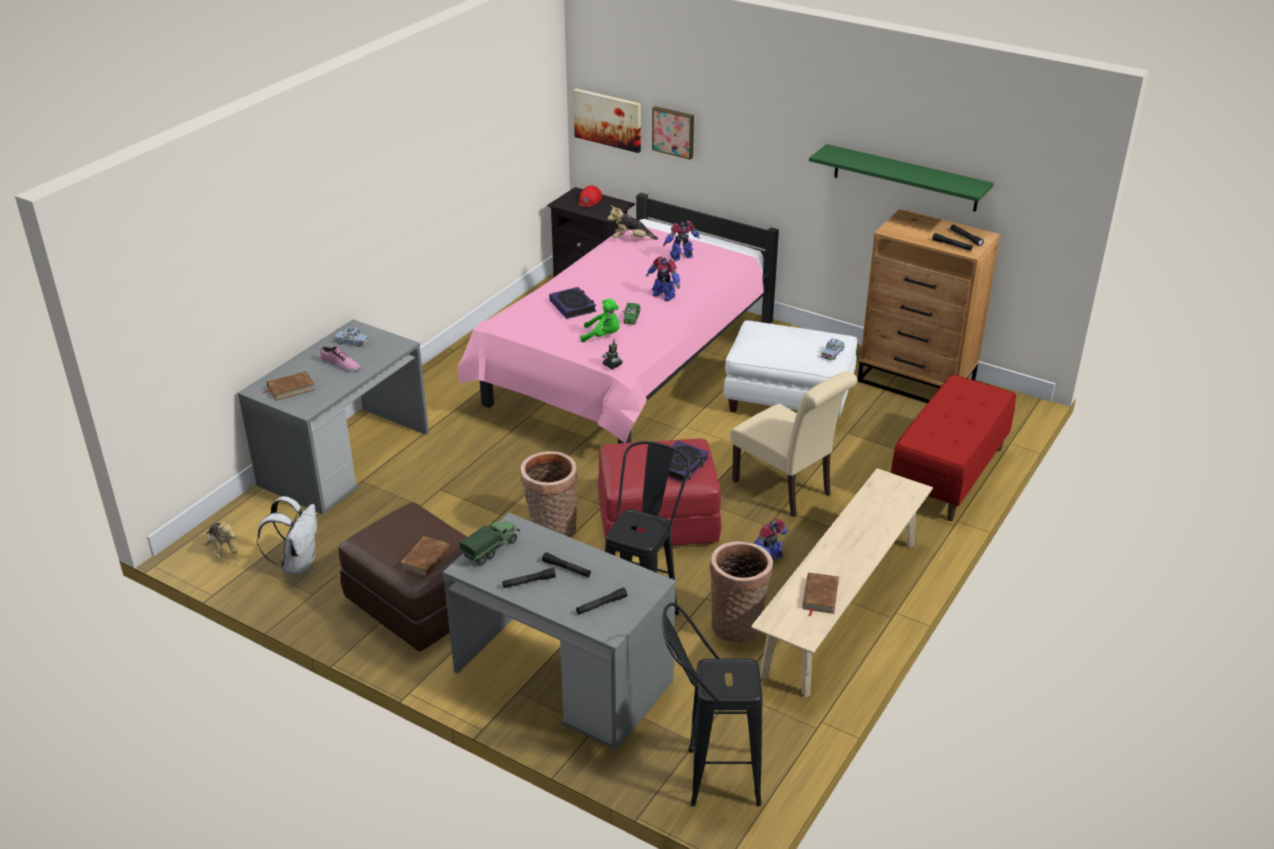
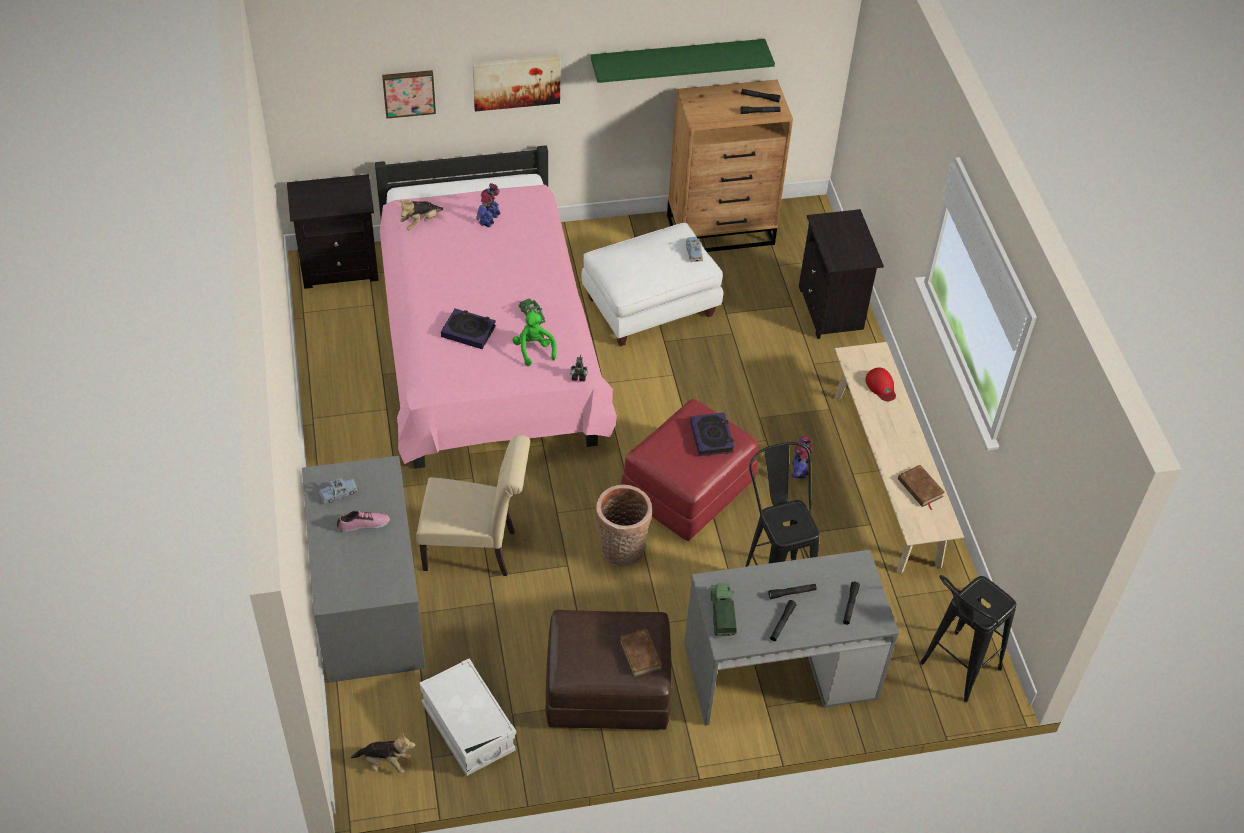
camera: 45 degrees left, 15 degrees up
white backpack [257,496,317,575] -> white storage box [419,658,516,776]
brown book [263,371,315,401] -> none
picture [573,89,641,153] -> picture moved to [473,55,560,112]
red cap [579,185,602,207] -> red cap moved to [866,368,896,401]
green plush toy [580,299,620,342] -> green plush toy turned 75 degrees counterclockwise [512,311,557,366]
toy robot [646,257,680,301] -> none
basket [710,541,773,643] -> none
beige chair [730,371,857,517] -> beige chair moved to [416,435,530,576]
red bench [891,374,1016,521] -> black nightstand [799,209,884,339]

